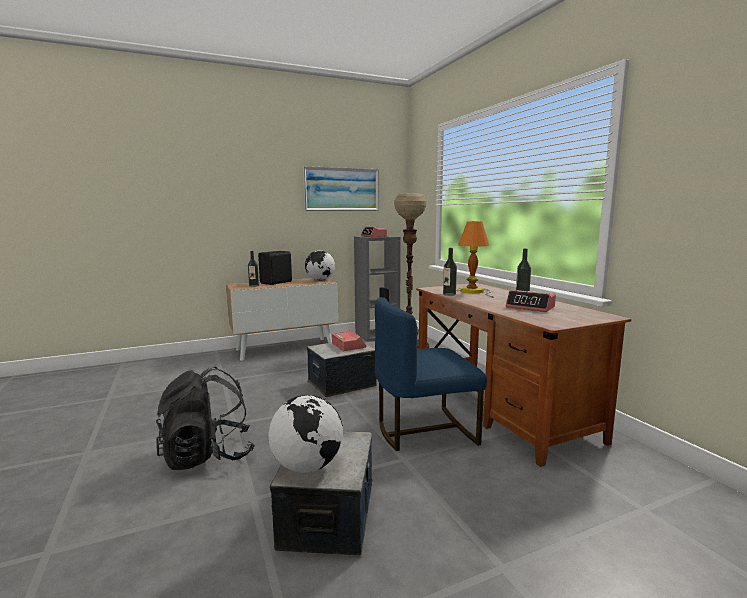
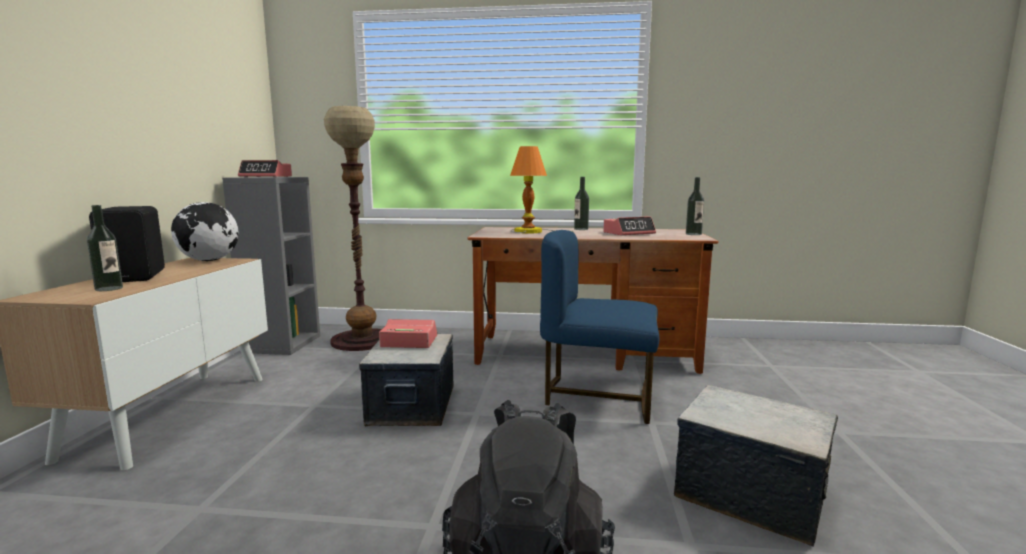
camera: 60 degrees left, 0 degrees up
globe [269,395,343,473] -> none
picture [303,166,379,211] -> none
blue chair [375,297,487,451] -> blue chair turned 90 degrees clockwise [540,230,659,424]
bottle [443,248,457,296] -> bottle moved to [686,177,704,235]

